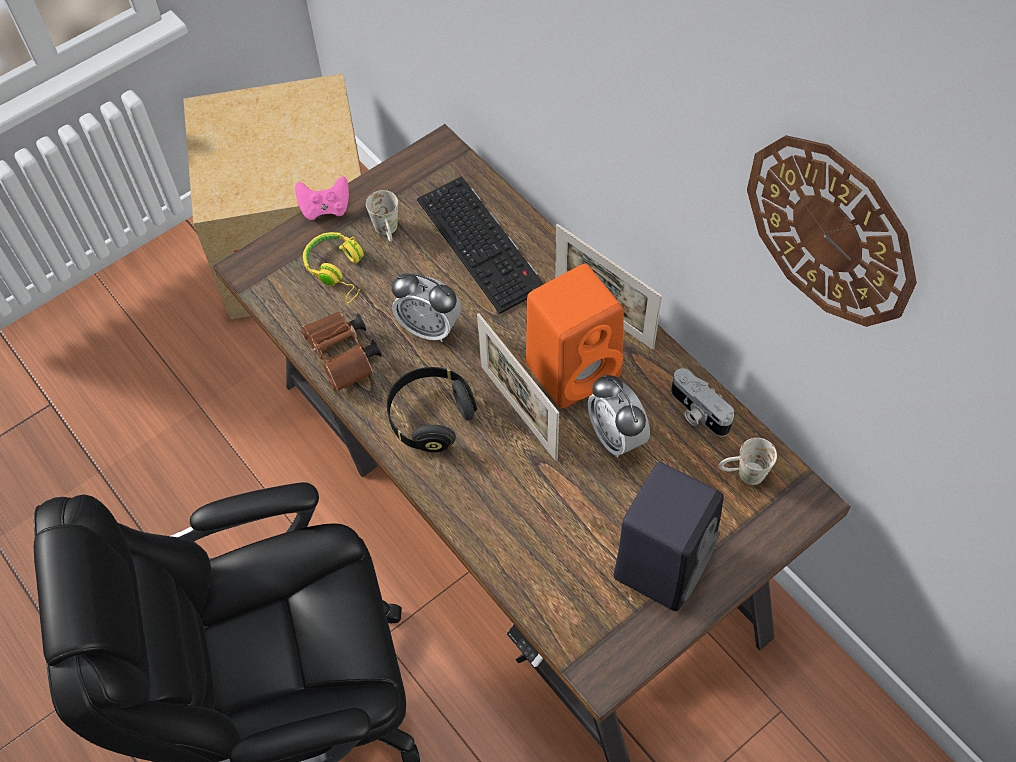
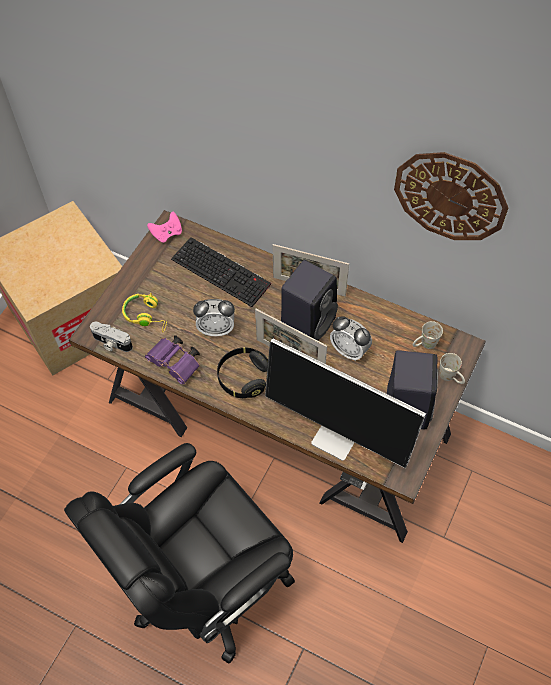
camera: 25 degrees left, 0 degrees up
pink game controller [295,176,349,220] -> pink game controller moved to [147,212,182,243]
brown binoculars [300,311,382,392] -> purple binoculars [145,335,200,384]
white mug [366,190,398,242] -> white mug moved to [439,353,465,384]
orange speaker [526,264,624,409] -> black speaker [281,260,338,341]
camera [671,368,734,437] -> camera moved to [90,322,133,352]
none -> monitor [265,338,426,468]

